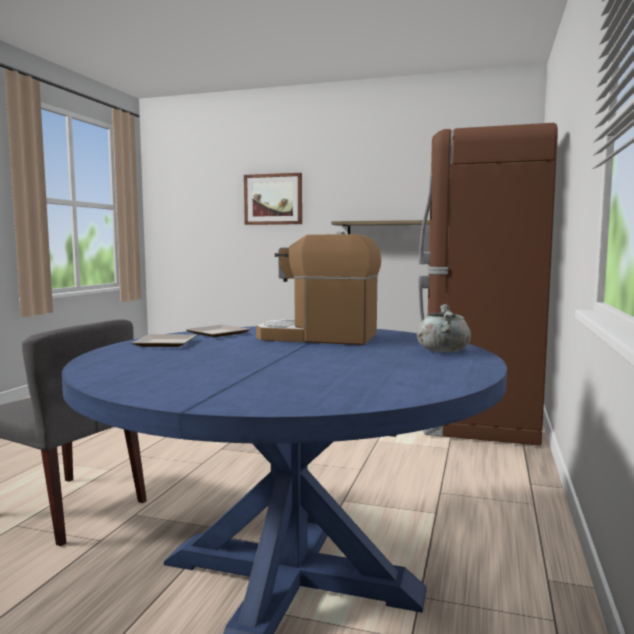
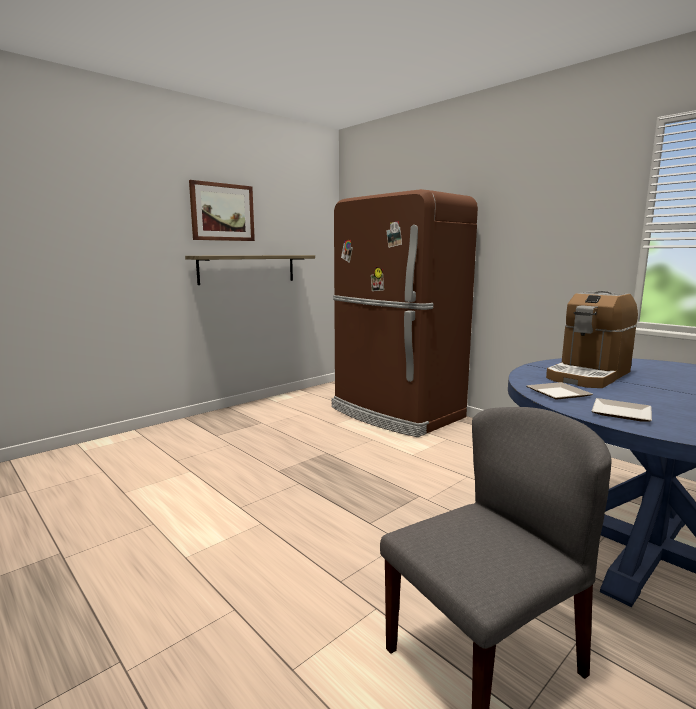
camera: 60 degrees left, 5 degrees up
picture [244,173,302,225] -> picture moved to [189,180,255,241]
grey cooking pot [417,304,471,352] -> none

